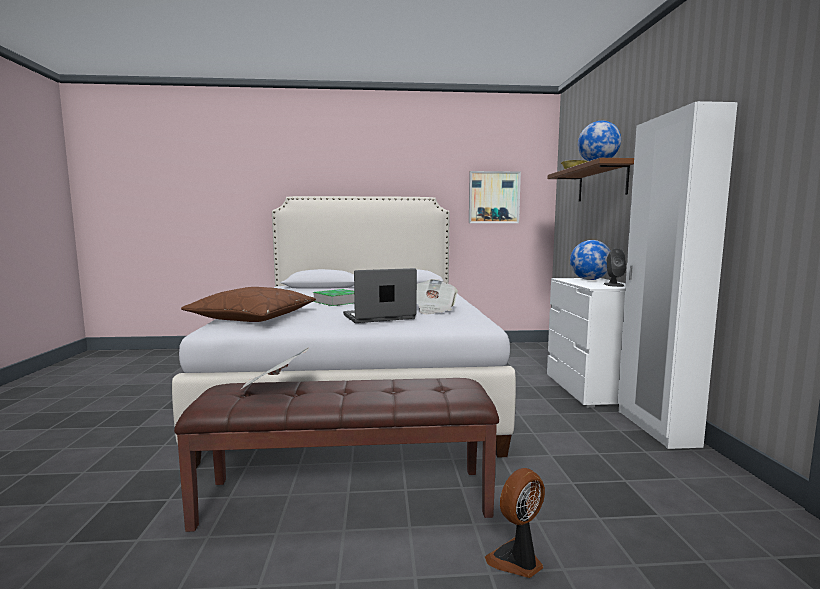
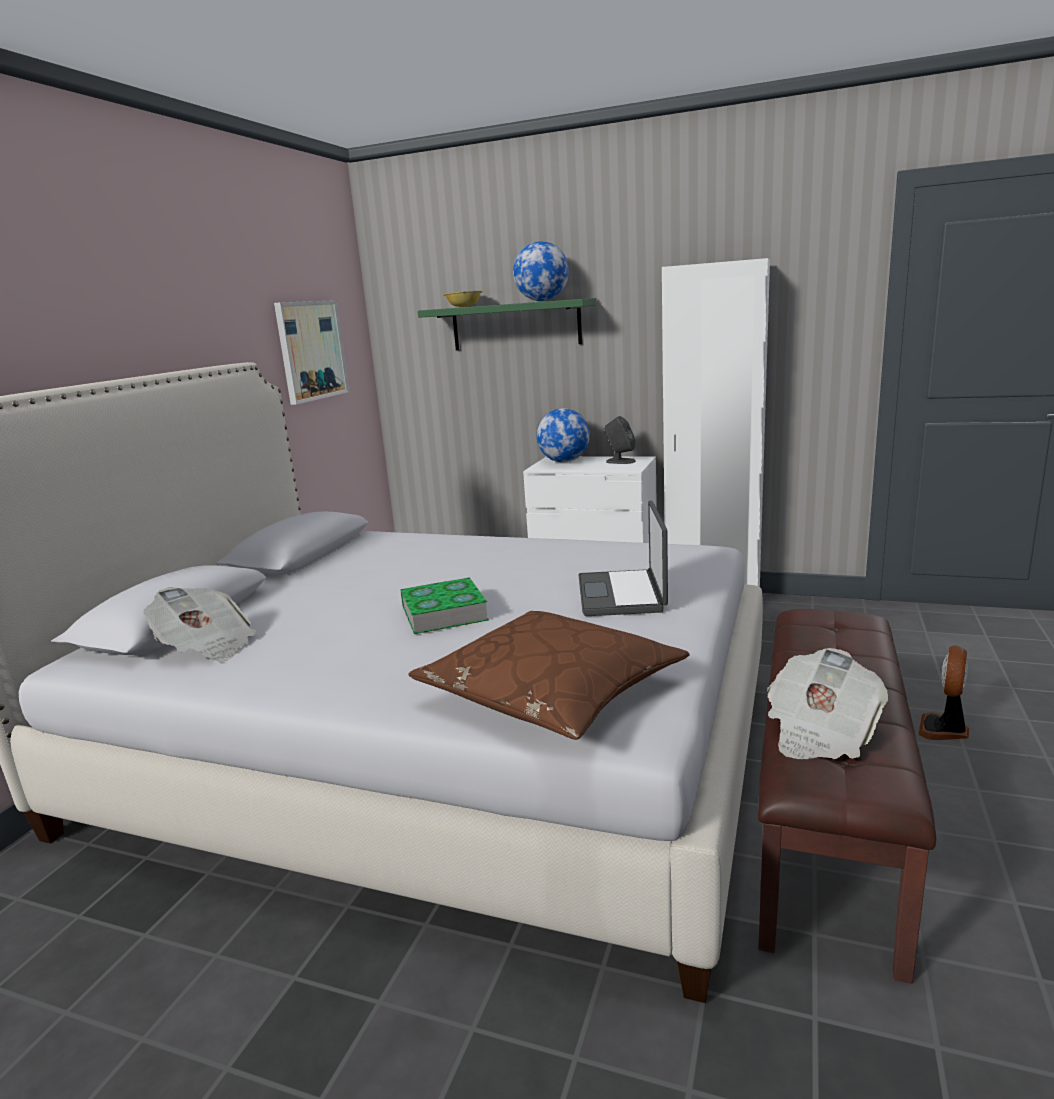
camera: 65 degrees left, 10 degrees up
newspaper [417,279,458,314] -> newspaper moved to [143,587,256,662]
fan [485,468,545,578] -> fan turned 45 degrees clockwise [918,646,969,740]
brown shelf [548,158,634,201] -> green shelf [418,298,596,350]

